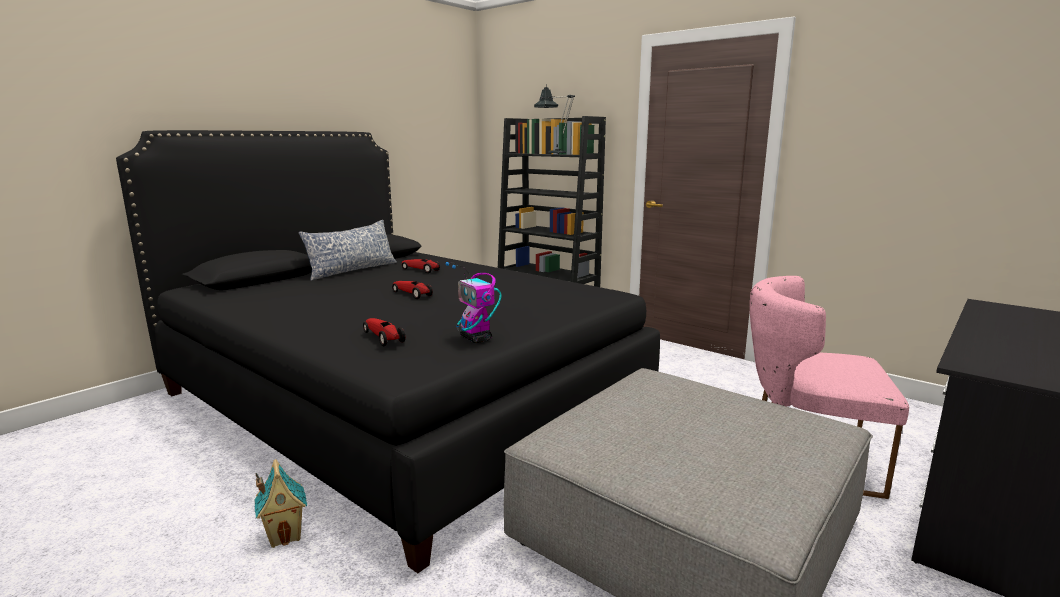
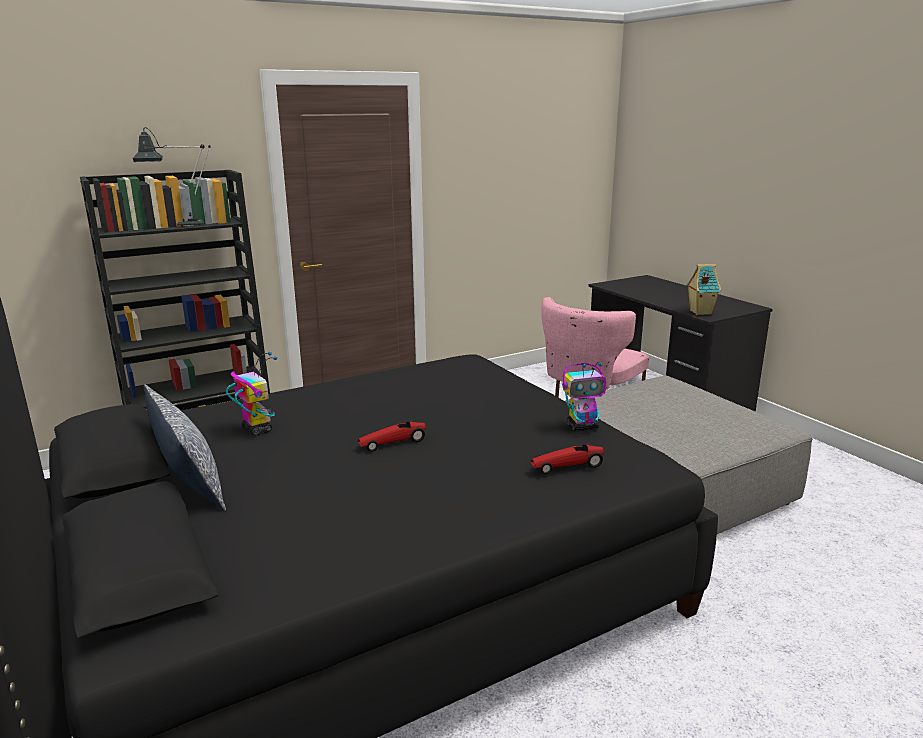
camera: 70 degrees left, 5 degrees up
toy house [255,459,307,548] -> toy house moved to [686,264,722,315]
toy car [401,259,440,273] -> toy robot [226,352,277,435]

